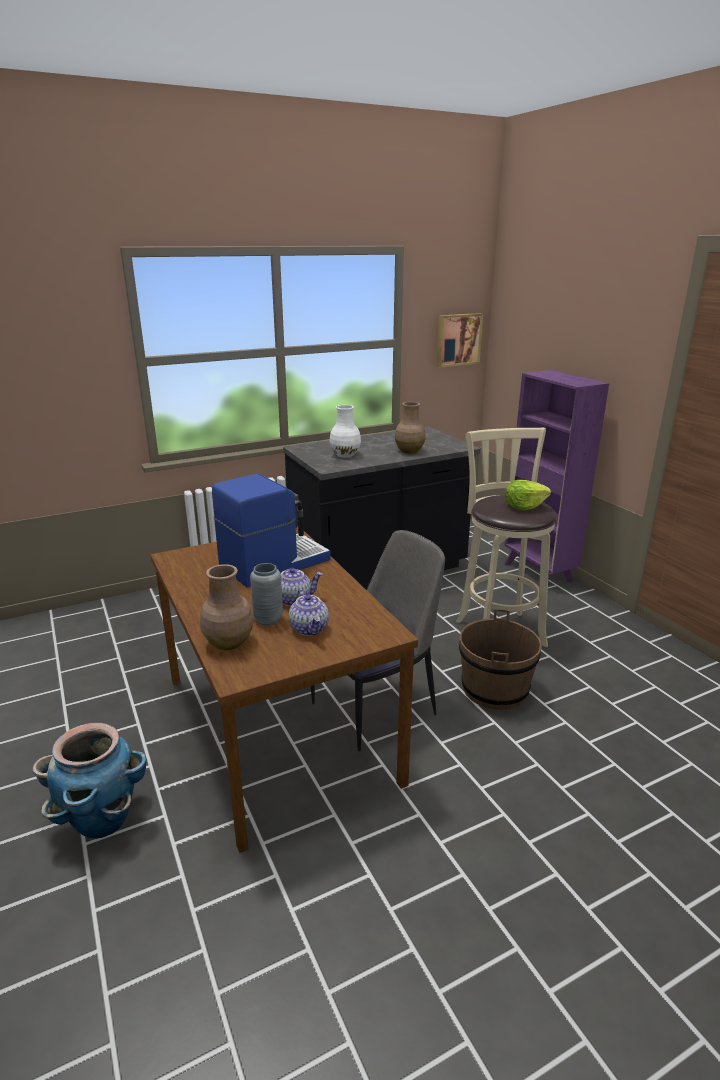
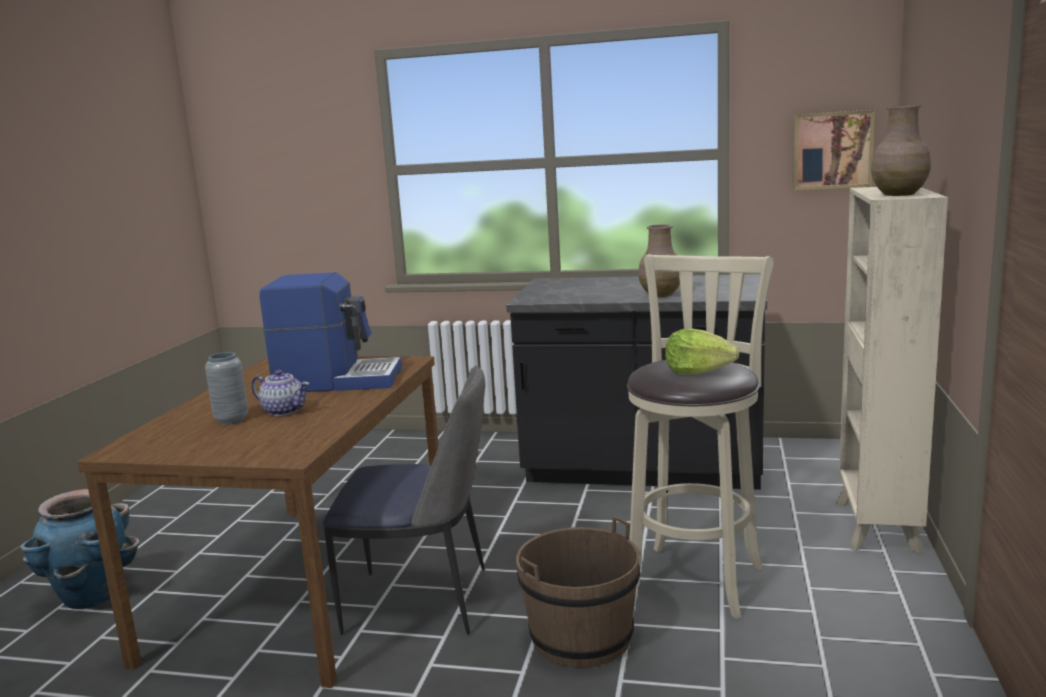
camera: 40 degrees right, 10 degrees down
brown vase [200,564,254,650] -> brown vase moved to [871,105,931,196]
teapot [289,590,329,636] -> none
white vase [330,405,361,458] -> none
purple bookcase [504,370,609,582] -> beige bookcase [836,187,948,554]

